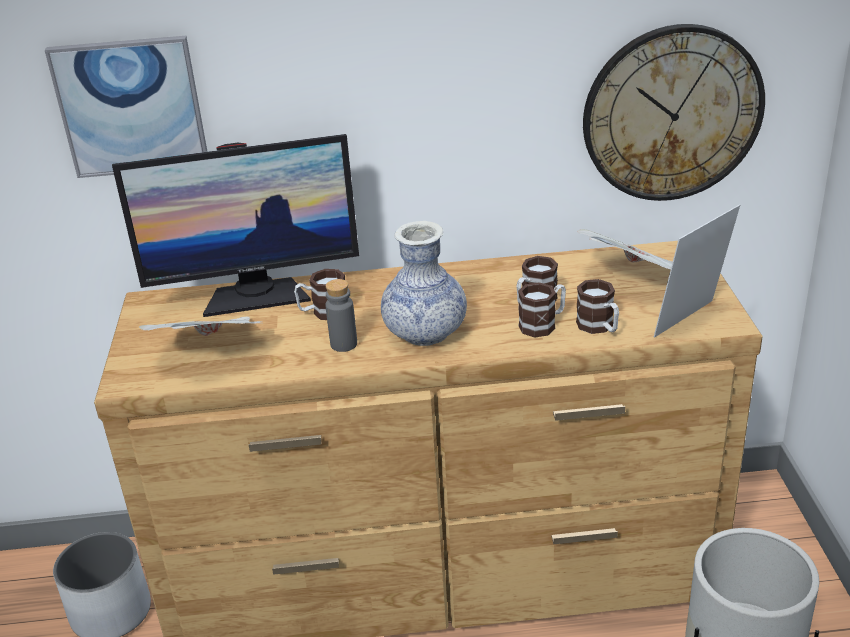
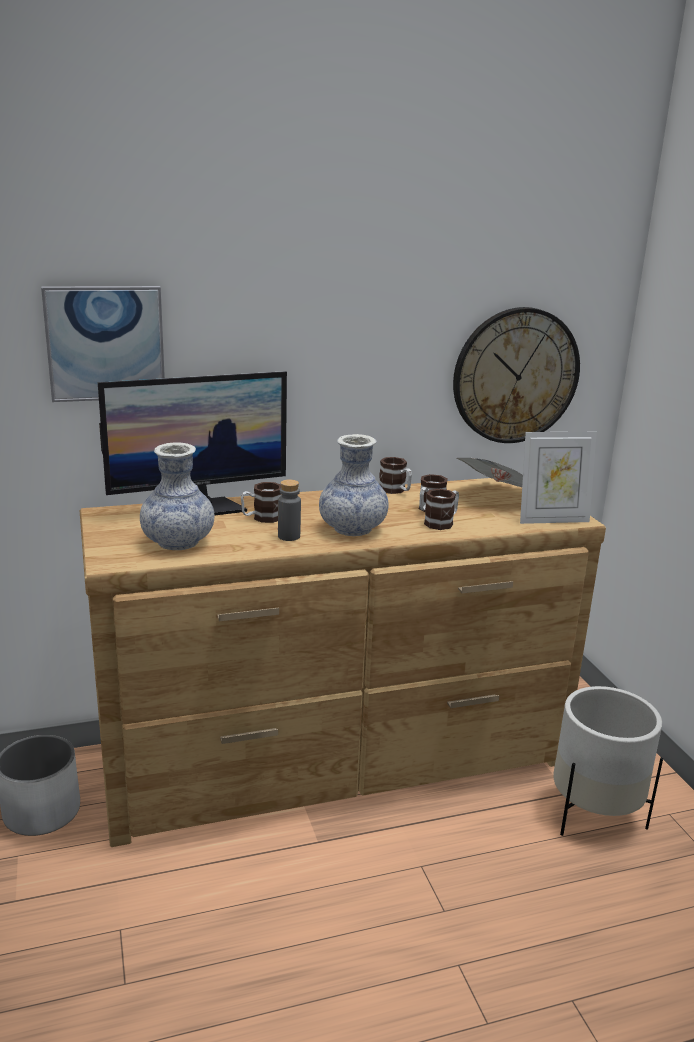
camera: 15 degrees left, 10 degrees down
newspaper [139,316,266,336] -> vase [140,442,215,550]
mug [576,279,619,334] -> mug moved to [379,457,412,494]
picture frame [654,205,740,338] -> picture frame turned 135 degrees counterclockwise [520,432,597,524]

